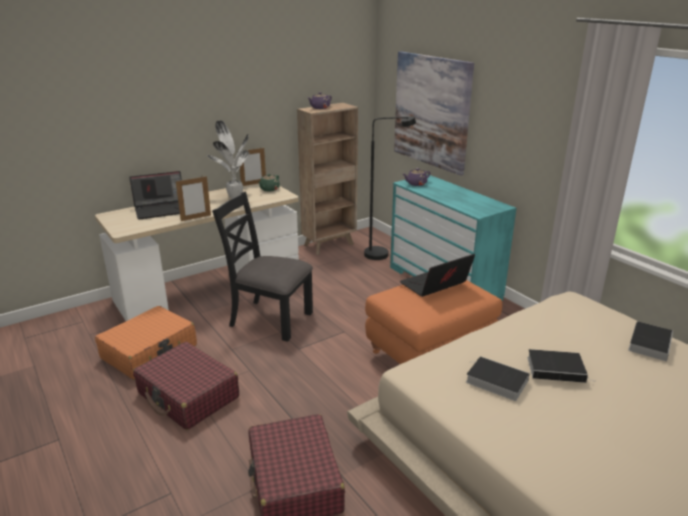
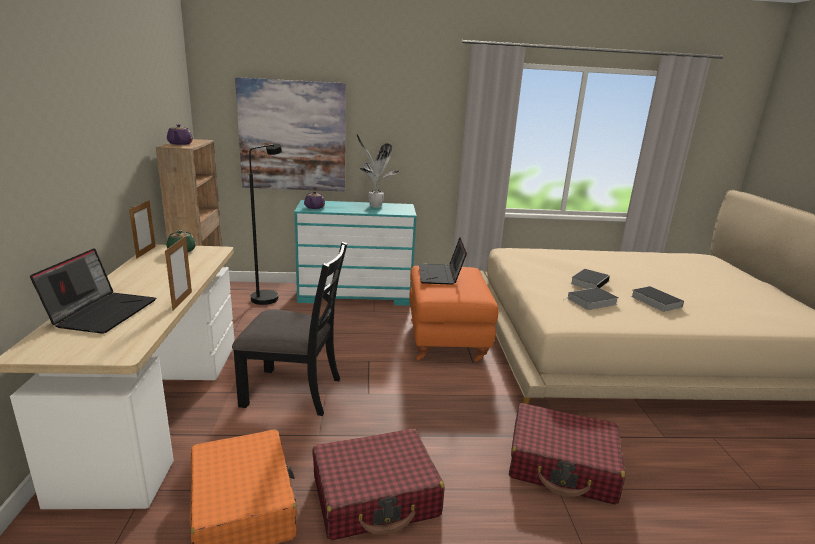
camera: 60 degrees left, 5 degrees down
potted plant [207,120,249,199] -> potted plant moved to [357,134,399,208]
black chair [212,191,313,342] -> black chair turned 135 degrees counterclockwise [232,242,347,416]
book [628,321,673,361] -> book moved to [631,286,684,312]

